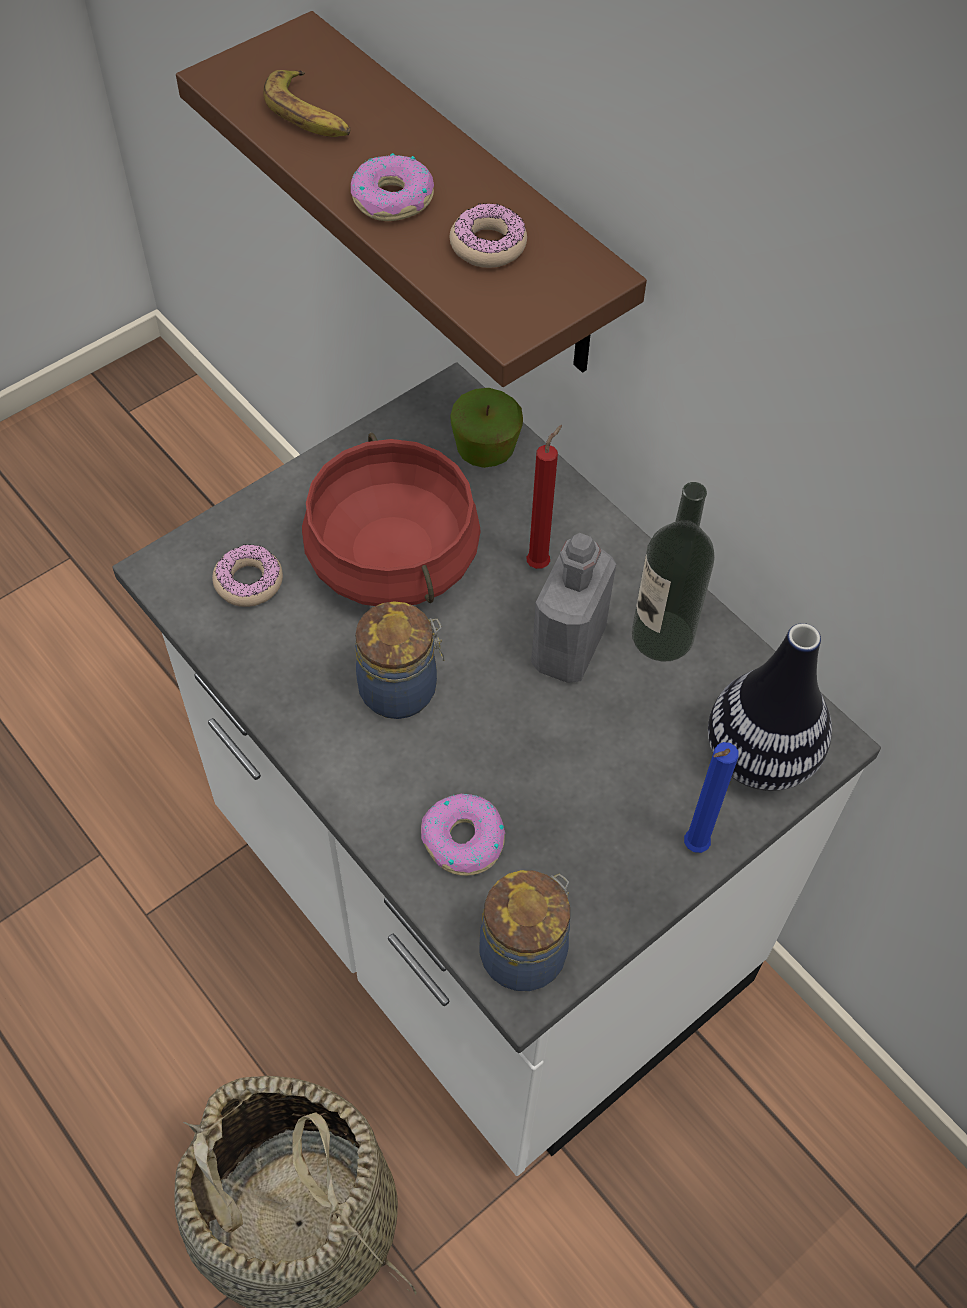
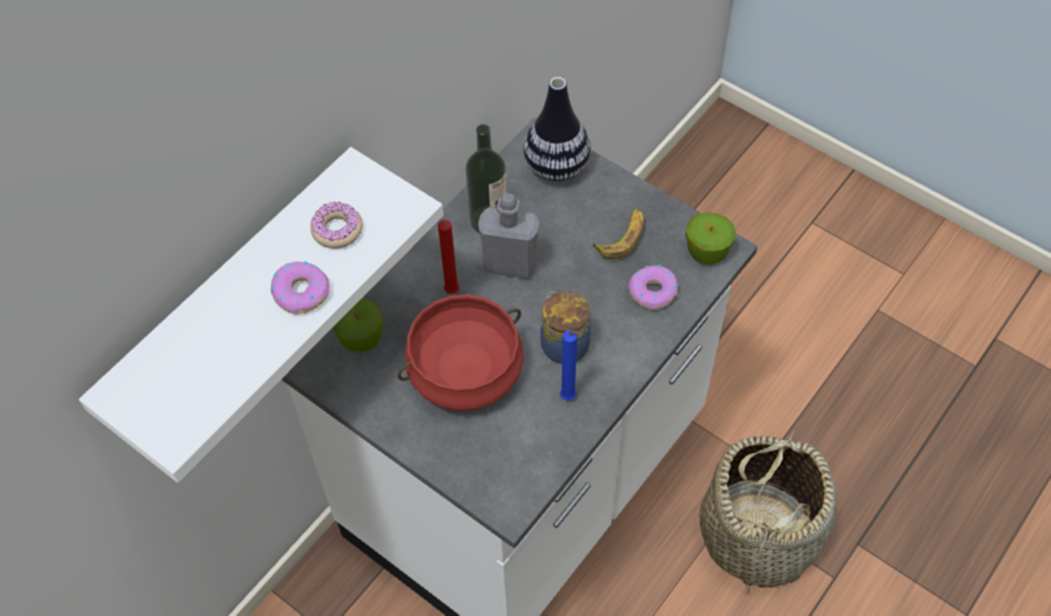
camera: 100 degrees left, 0 degrees up
brown shelf [176,11,647,387] -> white shelf [79,147,443,483]
donut [212,544,283,607] -> none
banana [263,70,350,137] -> banana moved to [593,209,644,259]
jar [479,870,570,991] -> apple [685,212,736,265]
blue candle [684,742,739,853] -> blue candle moved to [560,330,583,401]

